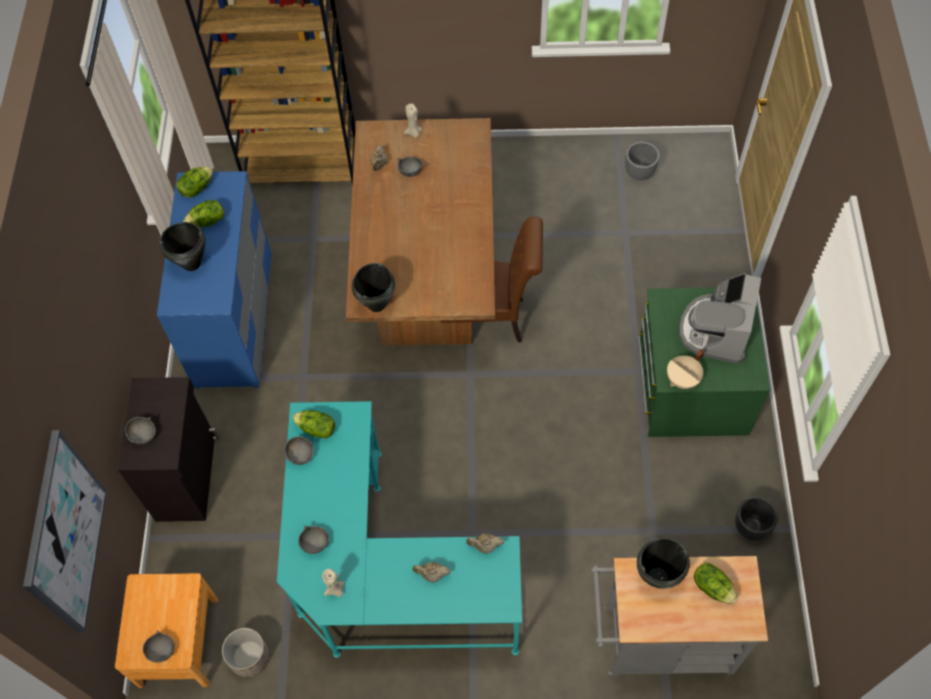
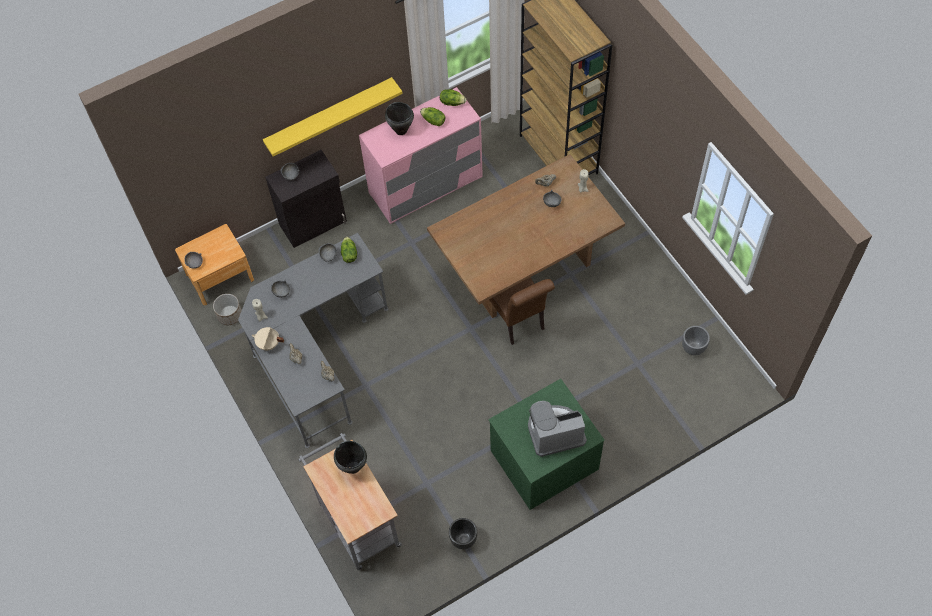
camera: 60 degrees right, 0 degrees up
picture [23,430,107,633] -> none
blue dresser [157,171,272,389] -> pink dresser [359,87,483,224]
turquoise desk [277,401,522,658] -> grey desk [238,233,388,448]
black cooking pot [352,263,395,312] -> none
beige cooking pot [667,349,704,389] -> beige cooking pot moved to [252,327,284,351]
lettuce [694,563,738,604] -> none
none -> yellow shelf [263,77,403,156]

